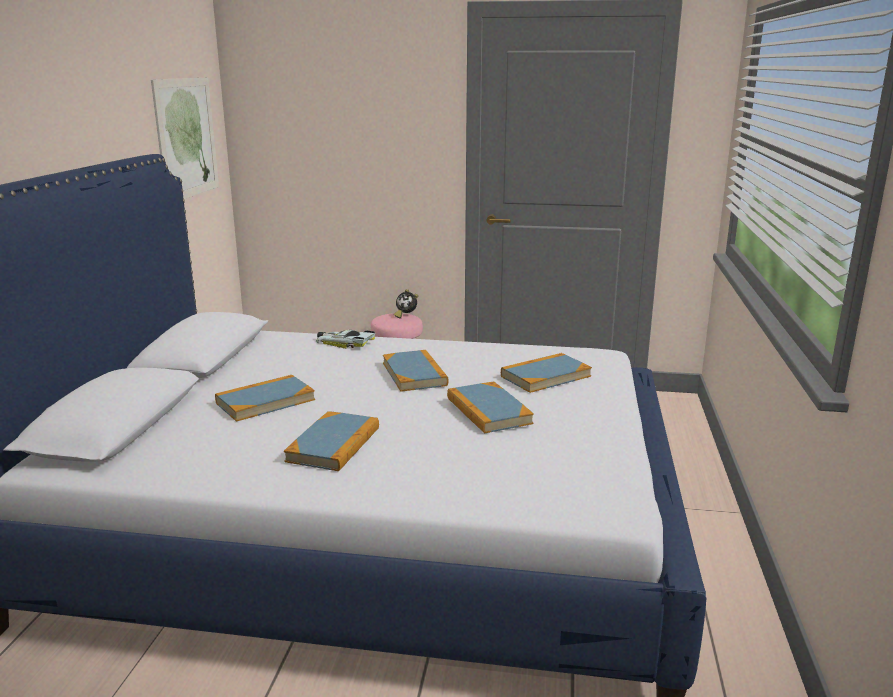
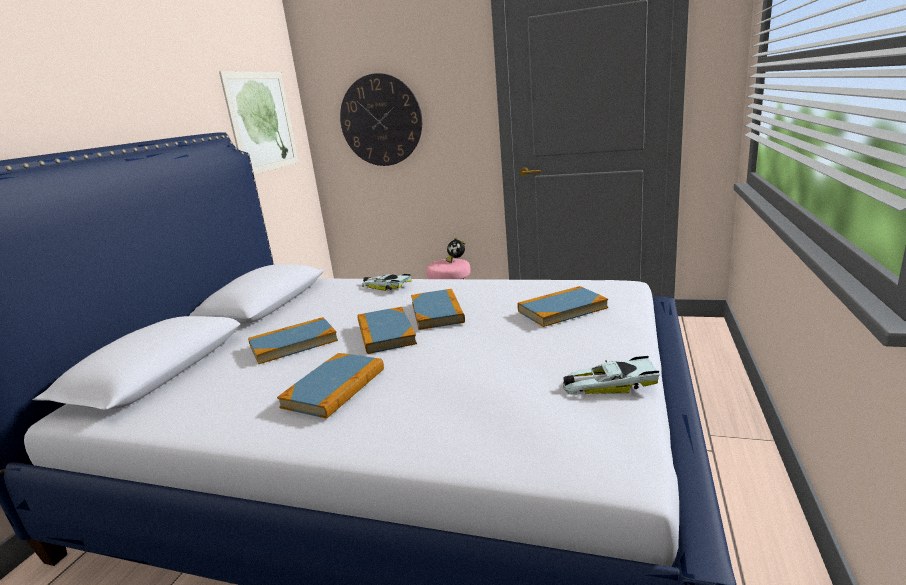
camera: 10 degrees right, 0 degrees up
book [447,382,534,434] -> book moved to [358,307,417,354]
none -> wall clock [340,73,422,166]
none -> toy car [563,356,660,395]

